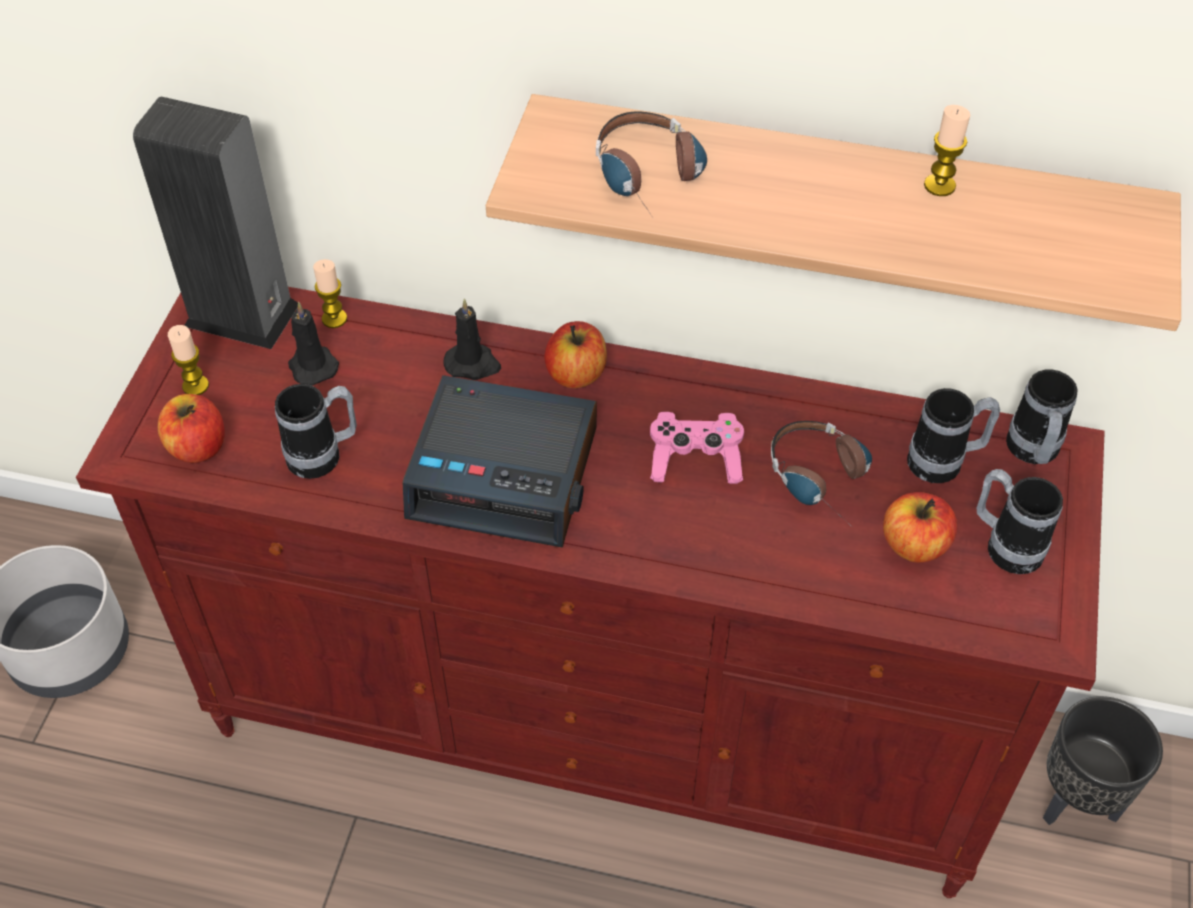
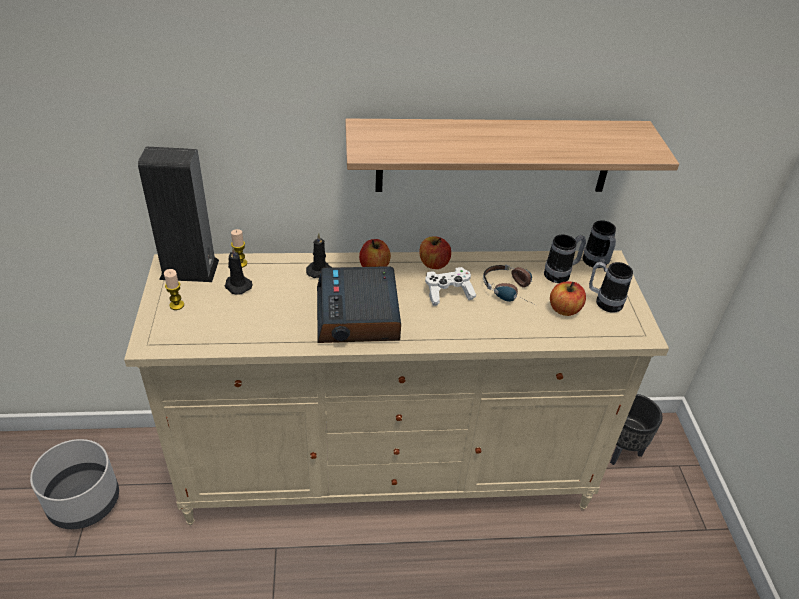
camera: 20 degrees left, 10 degrees down
red dresser [76,287,1105,898] -> beige dresser [124,250,669,525]
apple [158,394,225,463] -> apple moved to [420,236,451,269]
mug [275,384,357,479] -> none
alarm clock [403,375,597,548] -> alarm clock turned 90 degrees clockwise [317,266,401,343]
headphones [596,112,707,218] -> none
pink game controller [650,412,744,484] -> white game controller [425,267,476,306]
candle [924,105,970,196] -> none

